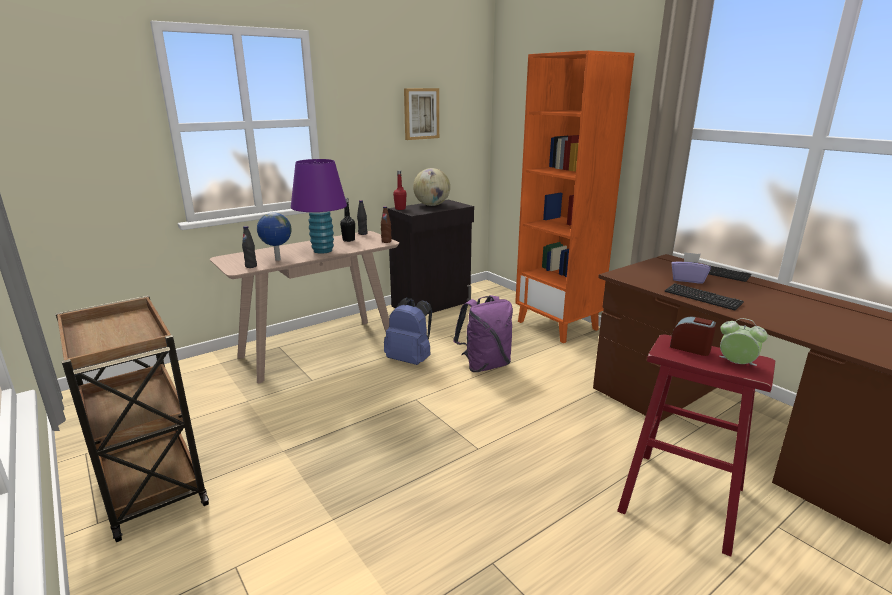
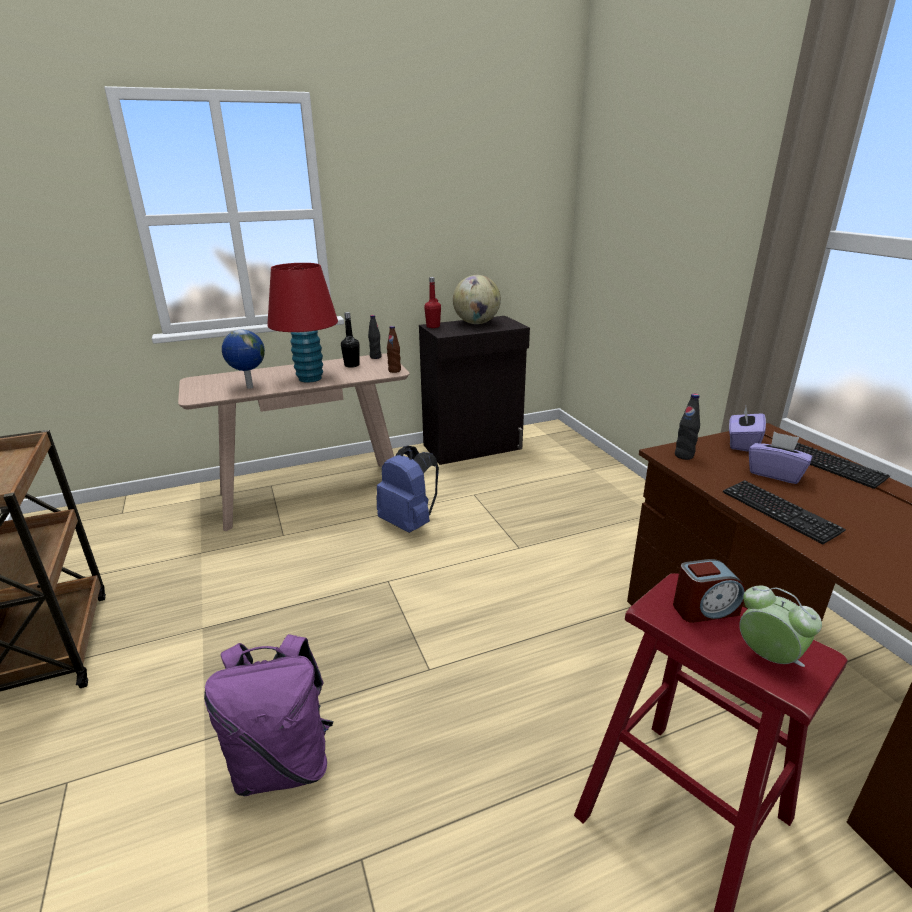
camera: 15 degrees right, 5 degrees up
black bottle [242,226,257,268] -> black bottle moved to [675,394,700,460]
purple table lamp [291,159,347,254] -> red table lamp [267,263,338,383]
picture [404,88,439,140] -> none
purple backpack [453,295,513,372] -> purple backpack moved to [204,634,334,796]
orange bookcase [515,50,635,343] -> none
alarm clock [670,317,716,356] -> alarm clock turned 120 degrees clockwise [673,559,746,623]
none -> purple tissue box [729,406,766,452]

